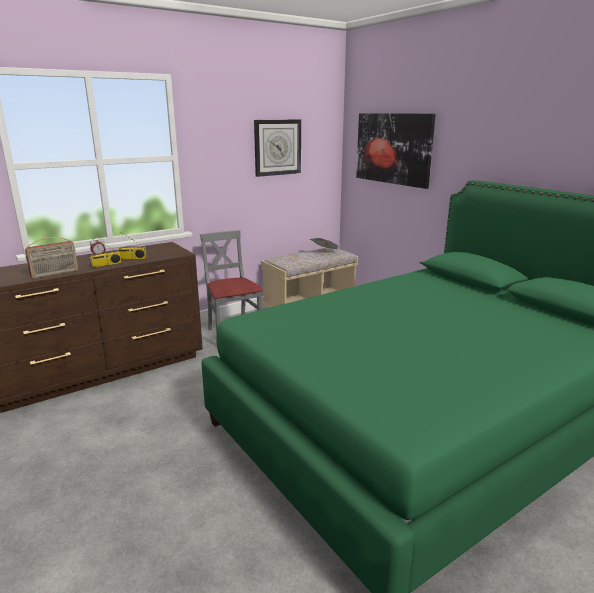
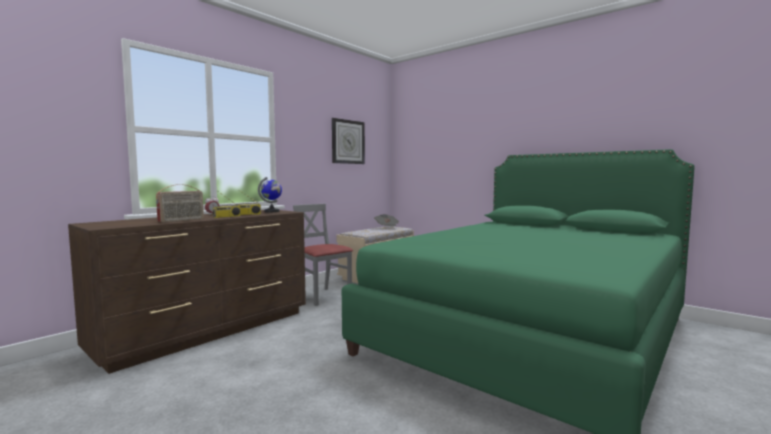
camera: 15 degrees left, 15 degrees down
picture [356,113,436,189] -> none
none -> globe [258,177,282,212]

